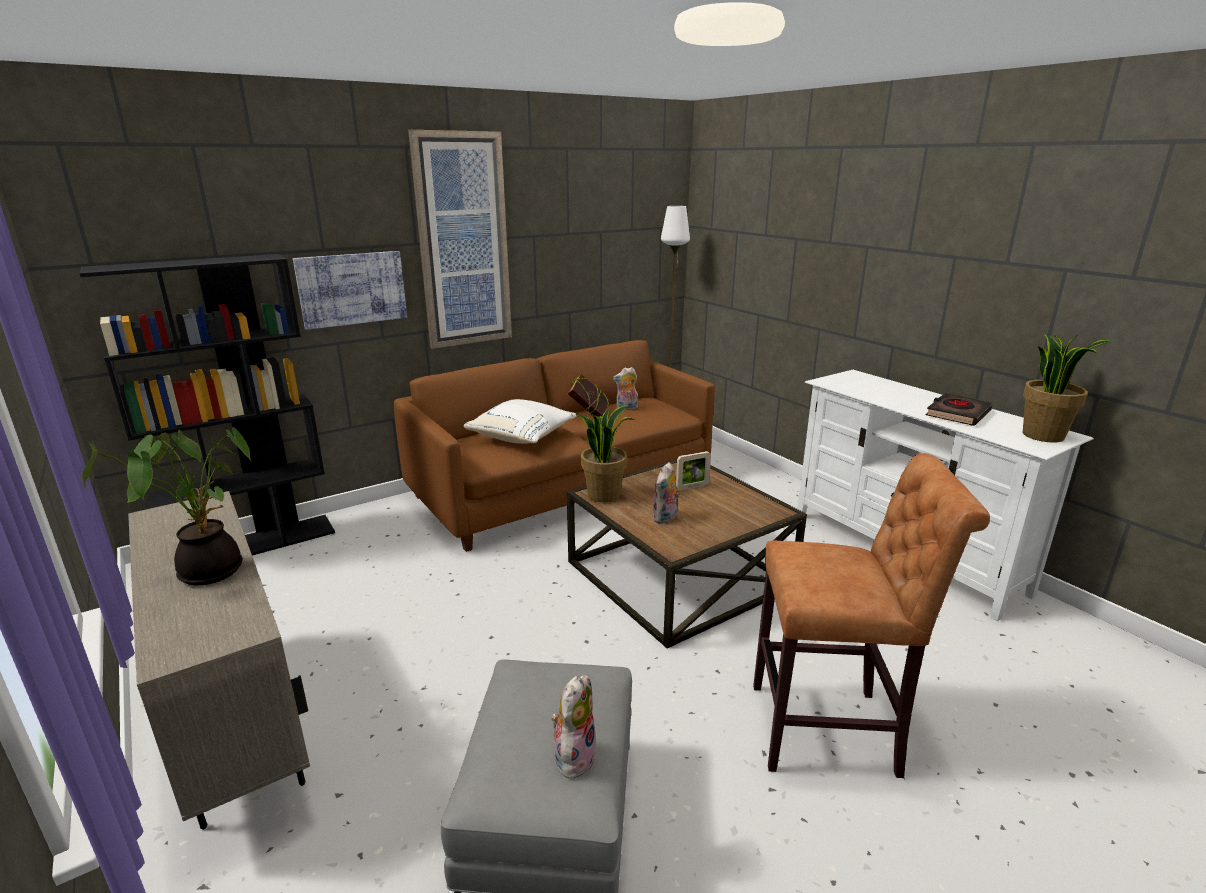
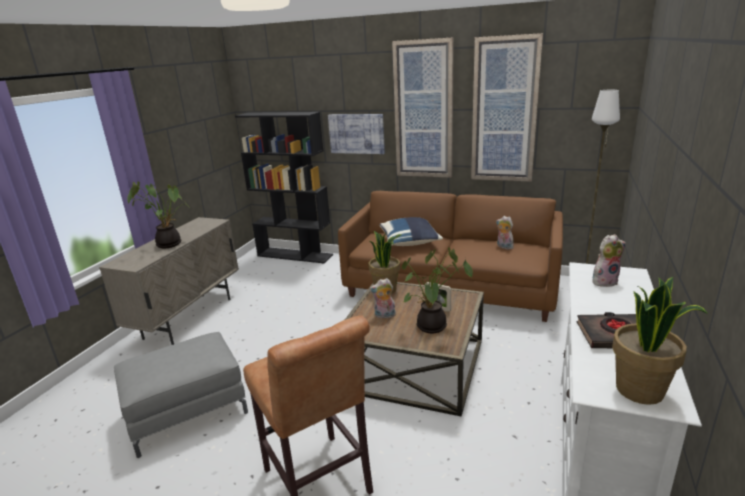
camera: 55 degrees right, 0 degrees up
white pillow [464,399,577,444] -> blue pillow [380,217,443,246]
plush toy [551,675,597,779] -> plush toy moved to [593,234,626,287]
book [568,374,610,417] -> none
none -> potted plant [402,247,473,333]
none -> picture [471,33,543,182]

